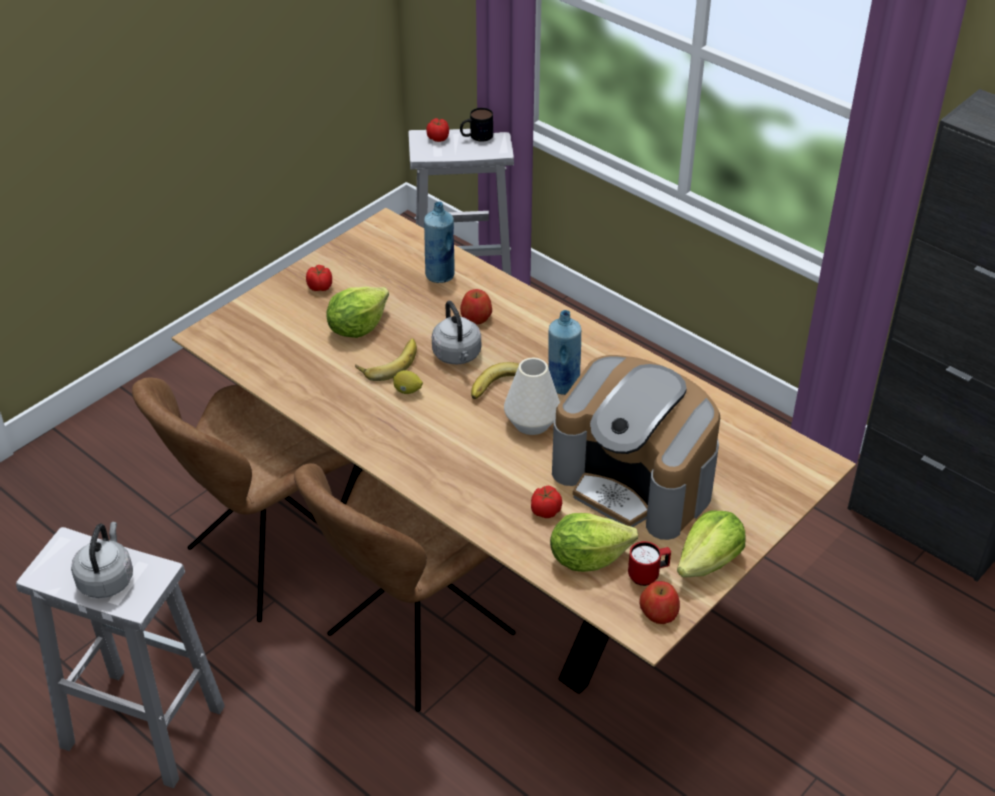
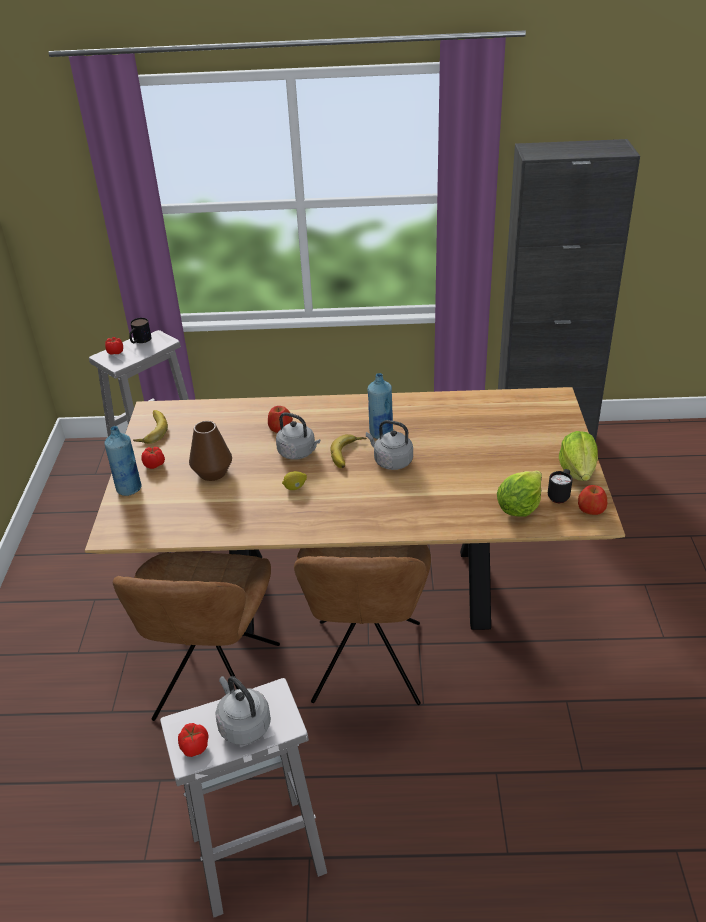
camera: 40 degrees left, 5 degrees down
lettuce [326,286,389,338] -> brown vase [189,421,232,481]
banana [355,338,417,381] -> banana moved to [133,410,168,444]
blue bottle [424,202,455,283] -> blue bottle moved to [104,426,141,496]
white vase [504,358,560,435] -> grey kettle [366,420,413,470]
tomato [531,486,562,518] -> tomato moved to [178,723,209,757]
coffee machine [552,355,720,540] -> none
red mug [628,541,671,586] -> black mug [548,469,573,503]

